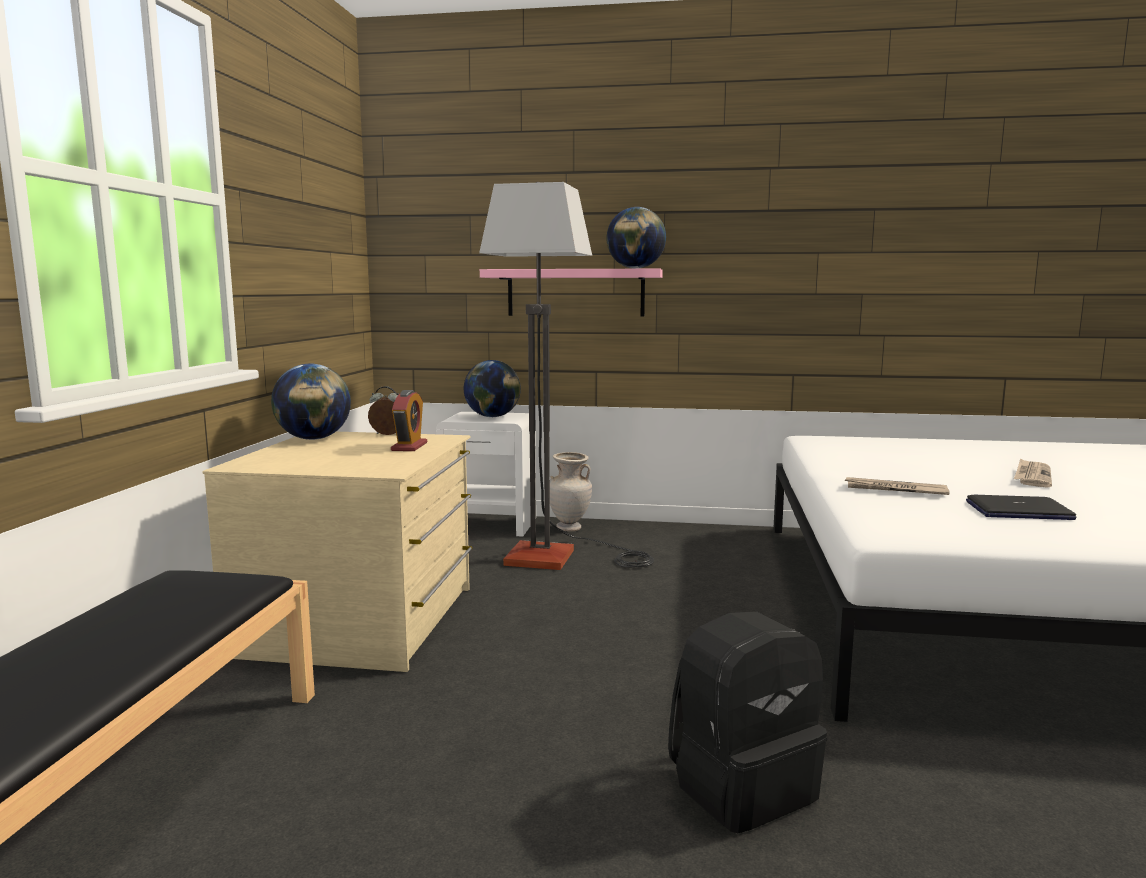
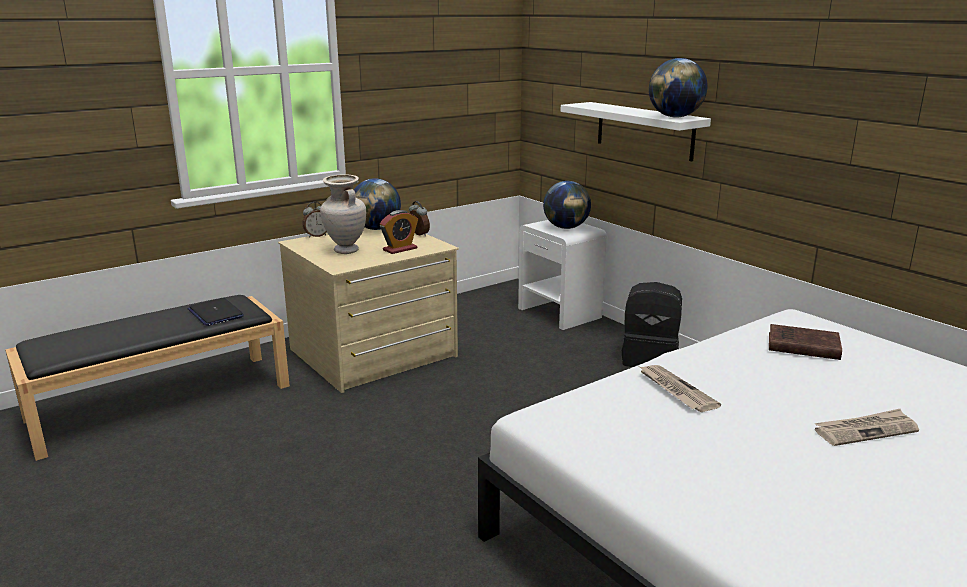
camera: 45 degrees right, 10 degrees up
floor lamp [479,182,654,570] -> none
pink shelf [480,268,663,317] -> white shelf [560,102,711,161]
beige vase [550,452,592,532] -> beige vase moved to [320,174,366,254]
black backpack [668,612,827,833] -> black backpack moved to [622,282,682,367]
laptop [966,495,1077,520] -> laptop moved to [188,298,244,326]
none -> alarm clock [302,202,327,238]
none -> brown book [769,324,842,360]

